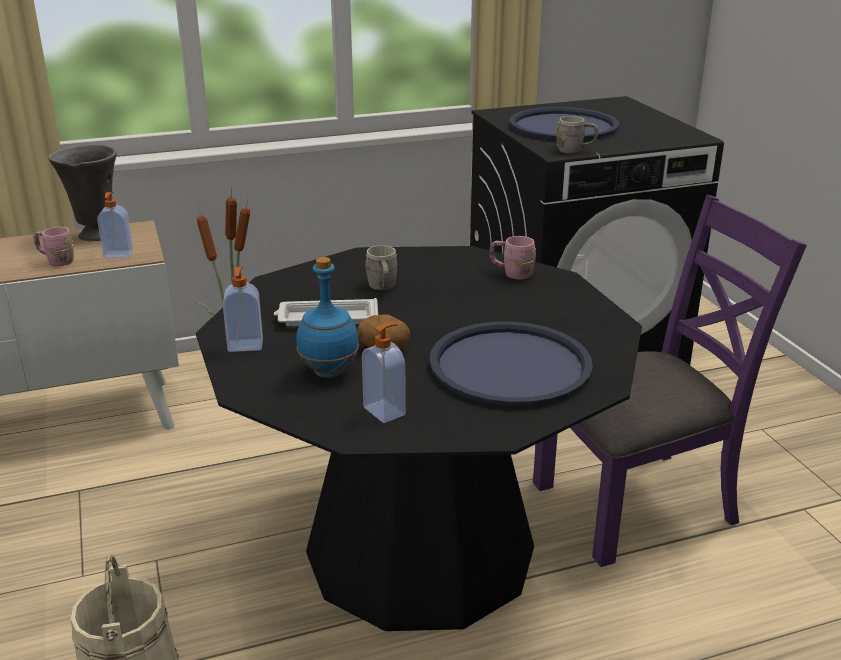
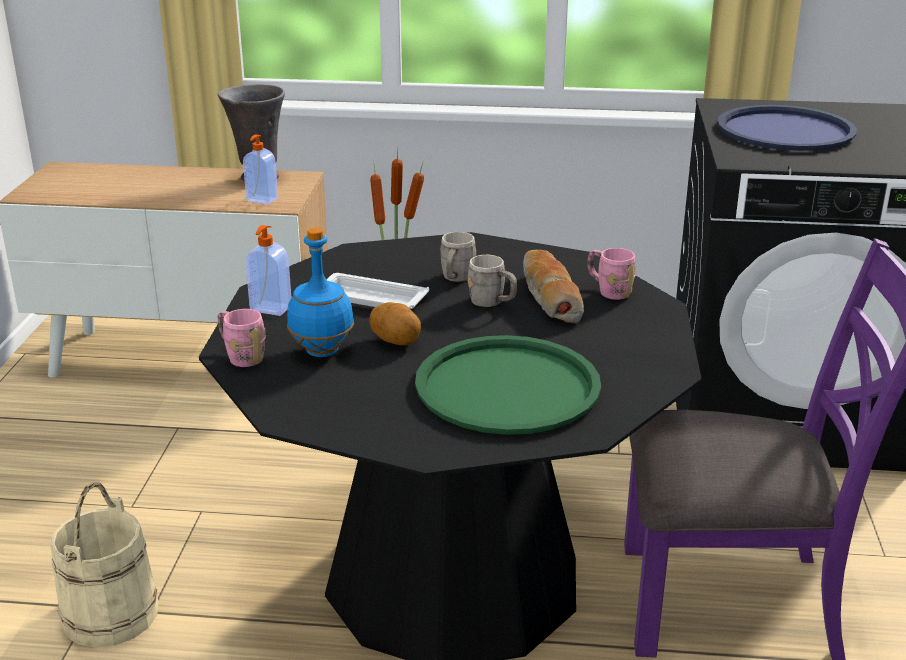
camera: 25 degrees right, 0 degrees up
pink mug [33,227,74,266] -> pink mug moved to [218,309,266,367]
soap dispenser [362,322,406,423] -> none
blue tray [429,321,593,406] -> green tray [415,335,601,435]
grey mug [556,116,598,154] -> grey mug moved to [467,255,517,307]
none -> bread [523,250,584,323]

